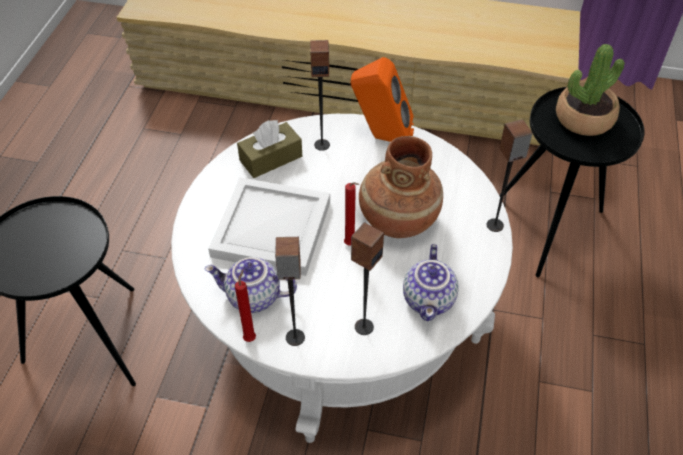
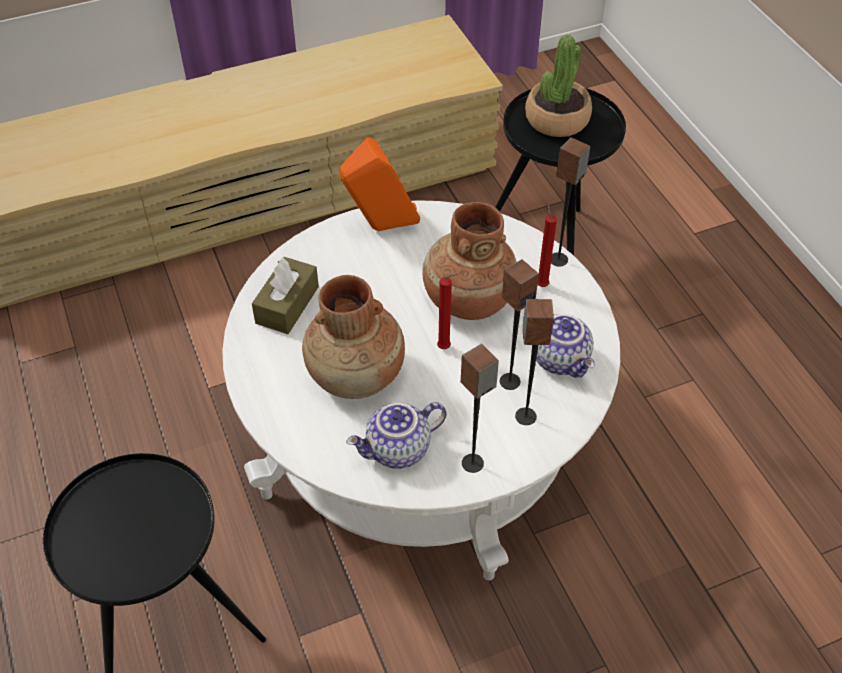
camera: 35 degrees left, 0 degrees up
white tray [208,177,330,276] -> brown vase [302,275,405,399]
red candle [235,269,256,342] -> red candle moved to [538,203,557,287]
speaker [310,40,330,151] -> speaker moved to [500,259,539,390]

